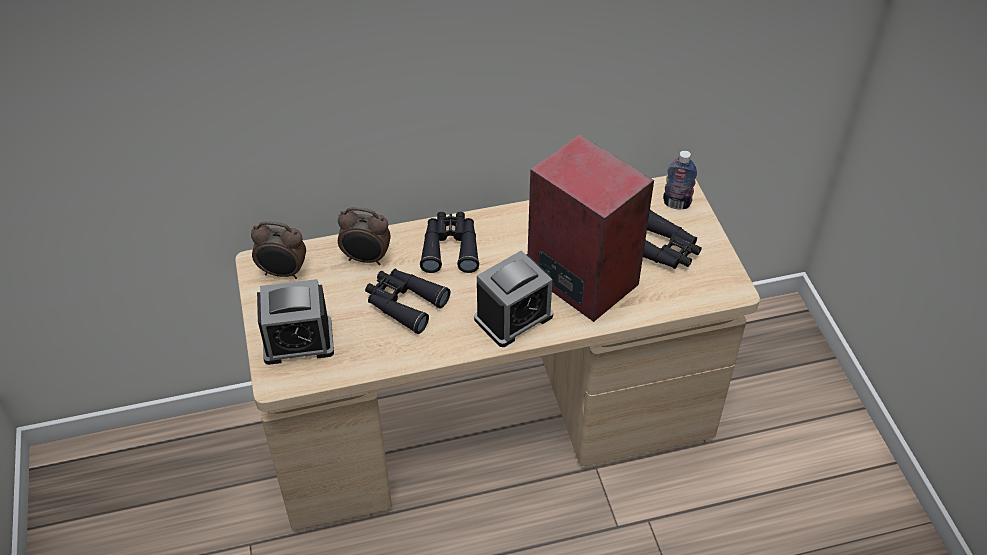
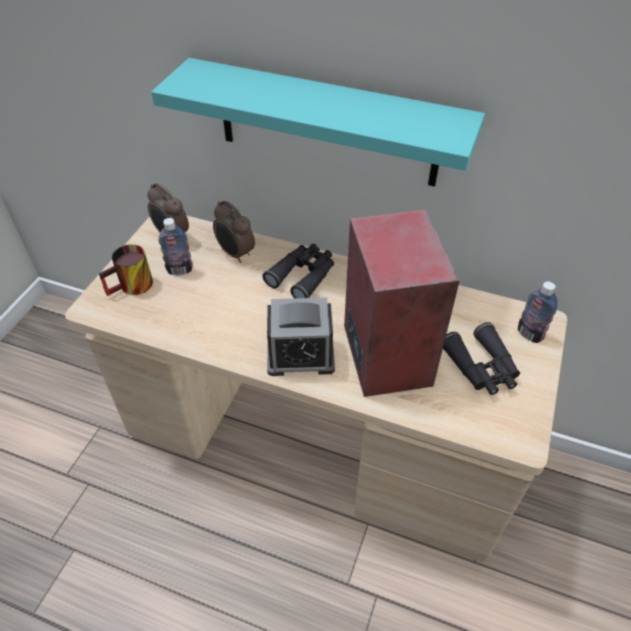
camera: 35 degrees right, 0 degrees up
alarm clock [257,279,334,365] -> mug [99,244,153,296]
black binoculars [365,269,451,334] -> none
none -> turquoise shelf [151,58,485,187]
none -> bottle [159,218,193,276]

